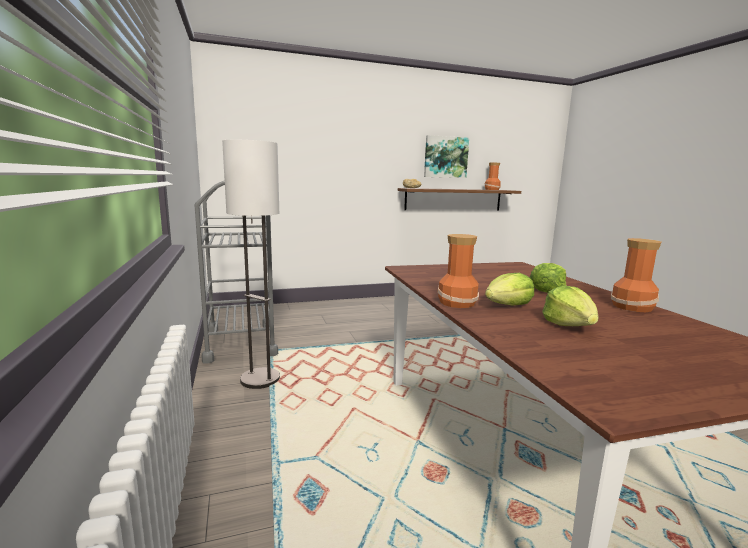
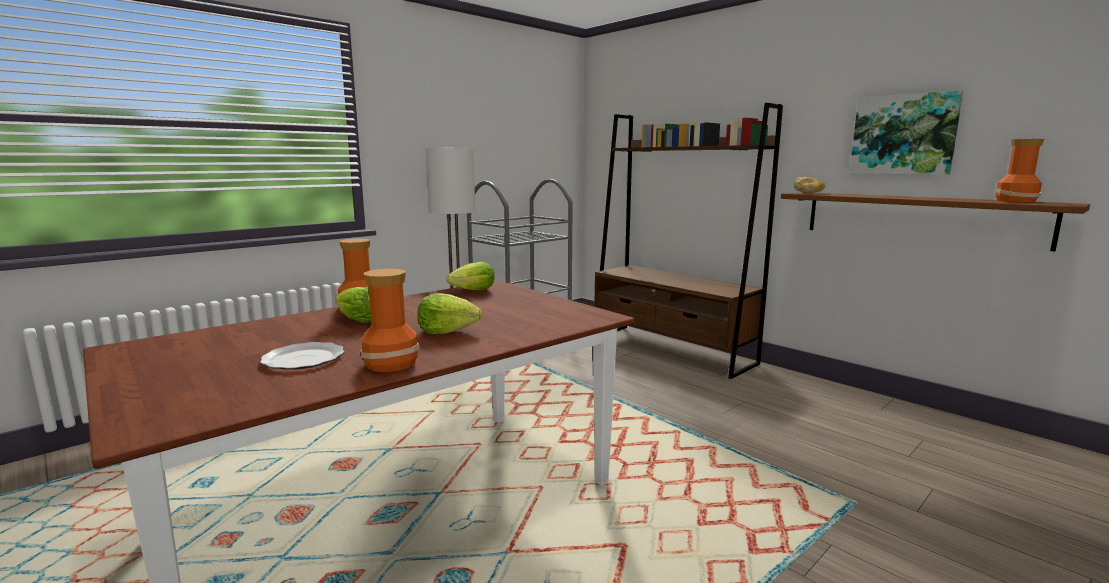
camera: 65 degrees right, 0 degrees up
lettuce [542,286,599,326] -> lettuce moved to [446,262,495,290]
none -> plate [260,342,344,370]
none -> brown bookcase [594,103,783,379]

